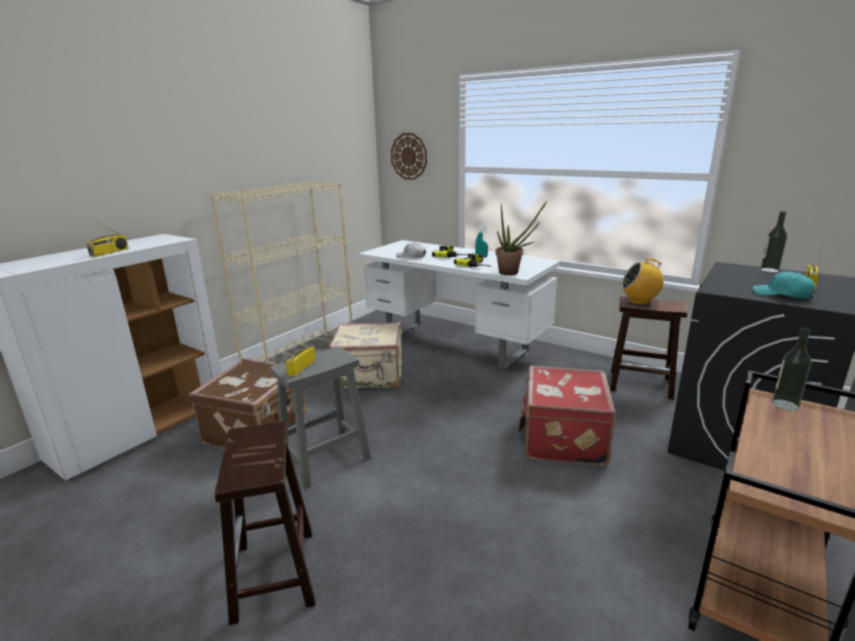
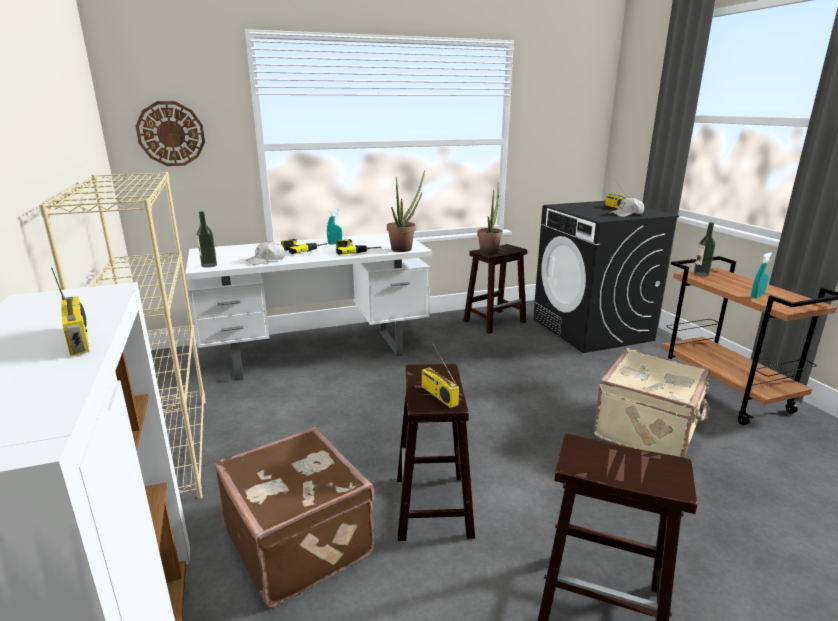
camera: 55 degrees left, 0 degrees up
grey stool [269,346,371,489] -> brown stool [397,364,475,541]
beige suitcase [329,321,402,389] -> beige suitcase moved to [594,348,711,458]
red suitcase [518,366,616,466] -> none
radio [621,258,664,305] -> potted plant [477,183,503,254]
turquoise cap [753,272,815,299] -> white cap [610,197,644,217]
bottle [761,211,787,272] -> bottle moved to [197,211,217,268]
none -> turquoise spray bottle [751,253,772,298]

